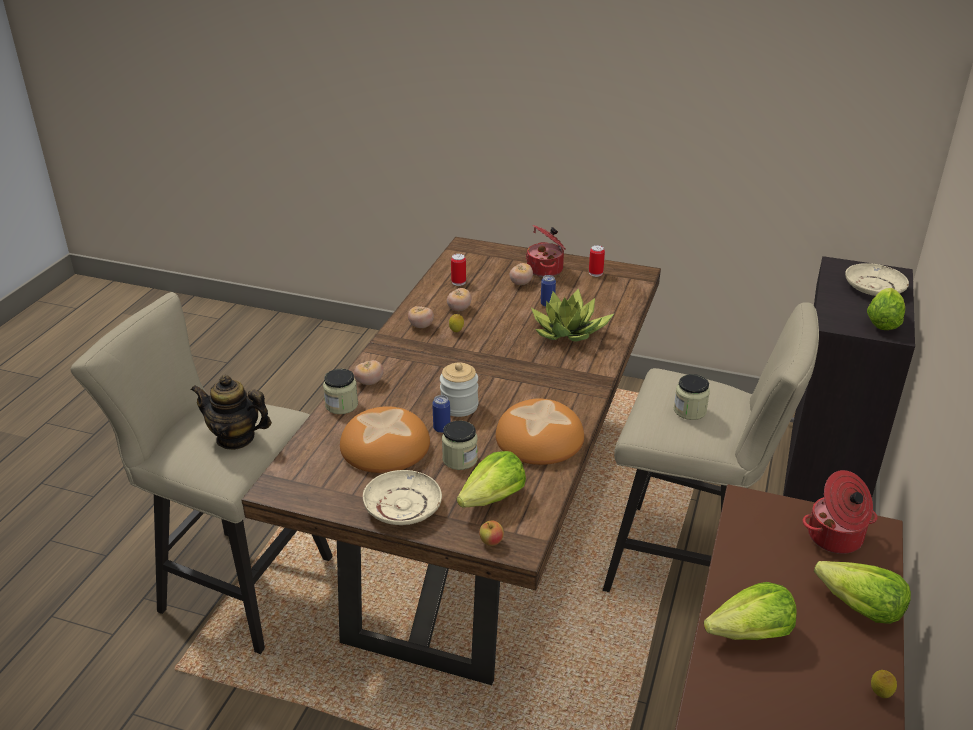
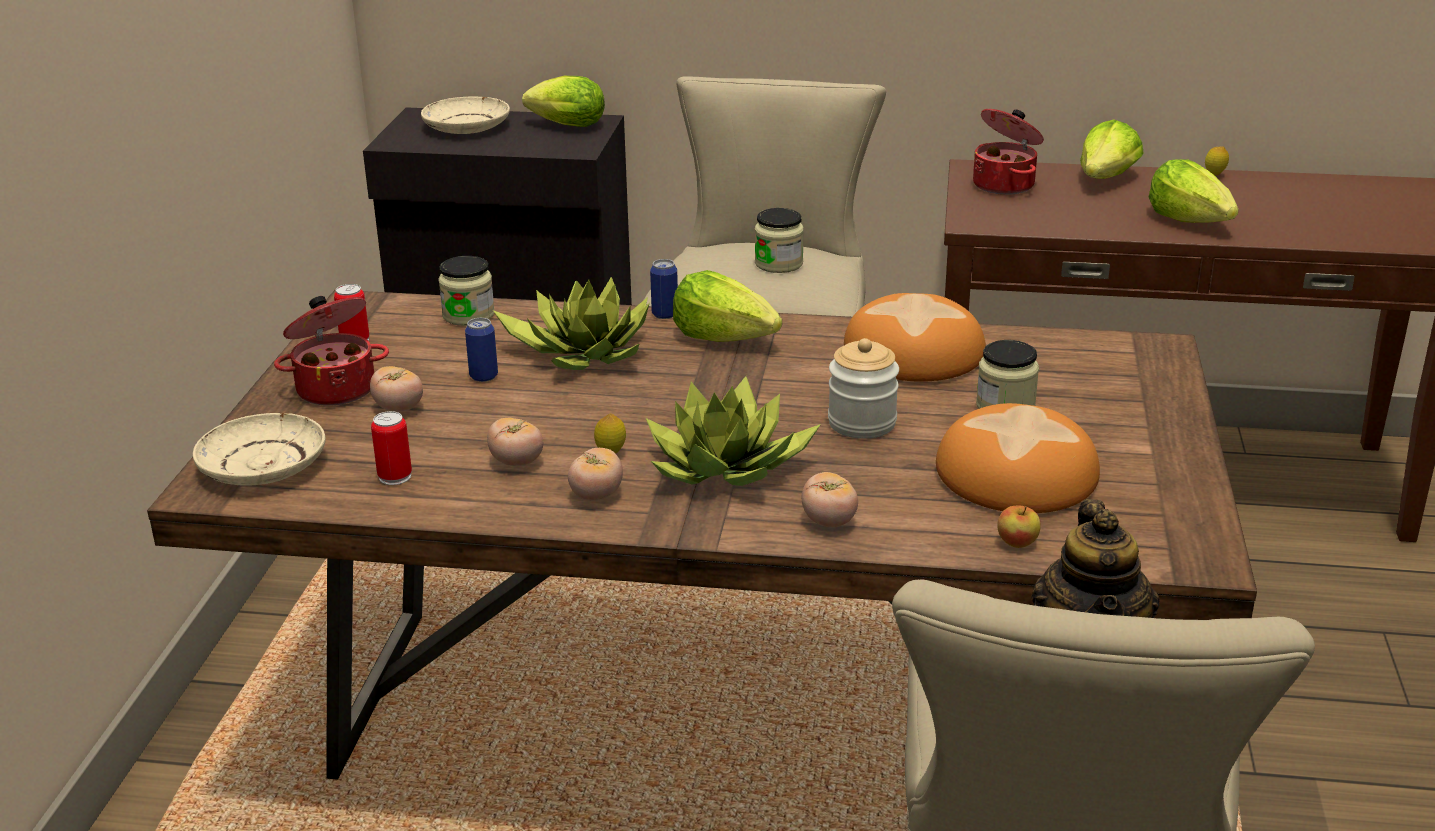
camera: 100 degrees left, 5 degrees down
jar [323,369,358,414] -> jar moved to [438,256,495,326]
beige plate [363,470,442,525] -> beige plate moved to [193,413,325,486]
can [432,395,450,433] -> can moved to [650,259,678,319]
lettuce [457,451,526,507] -> lettuce moved to [673,270,782,342]
apple [479,520,504,546] -> apple moved to [997,505,1041,548]
none -> potted plant [646,376,821,486]

